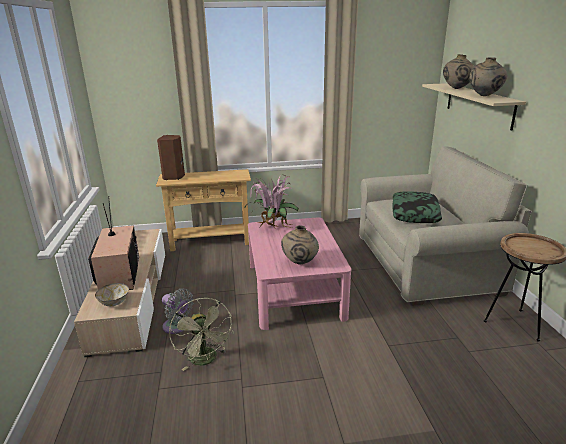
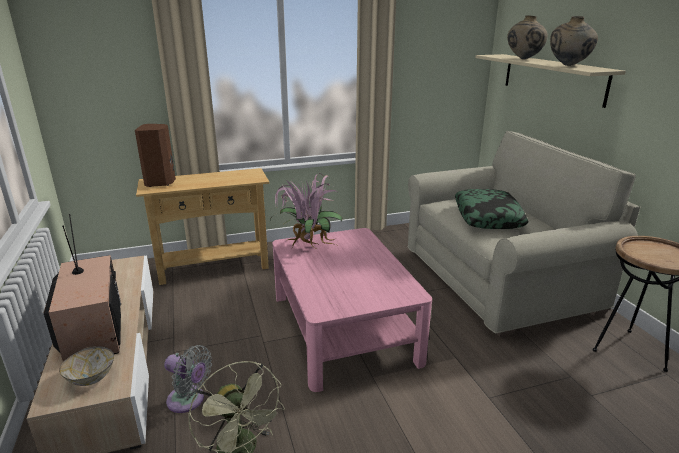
camera: 10 degrees left, 0 degrees up
beige vase [281,225,319,264] -> none

